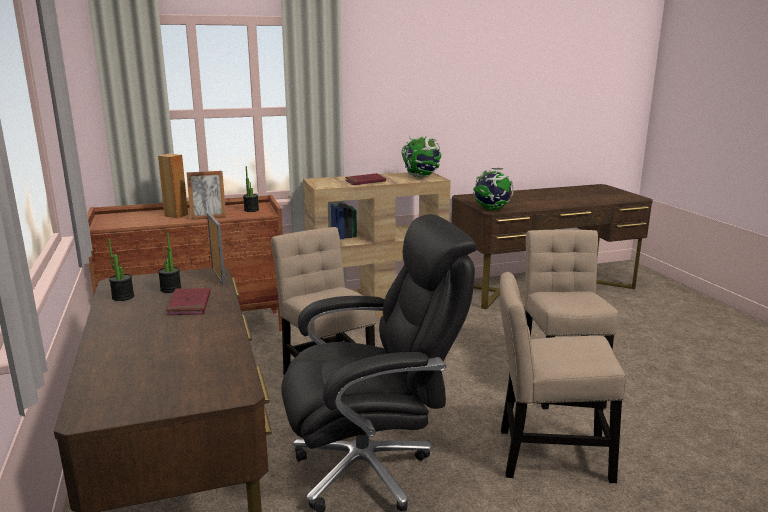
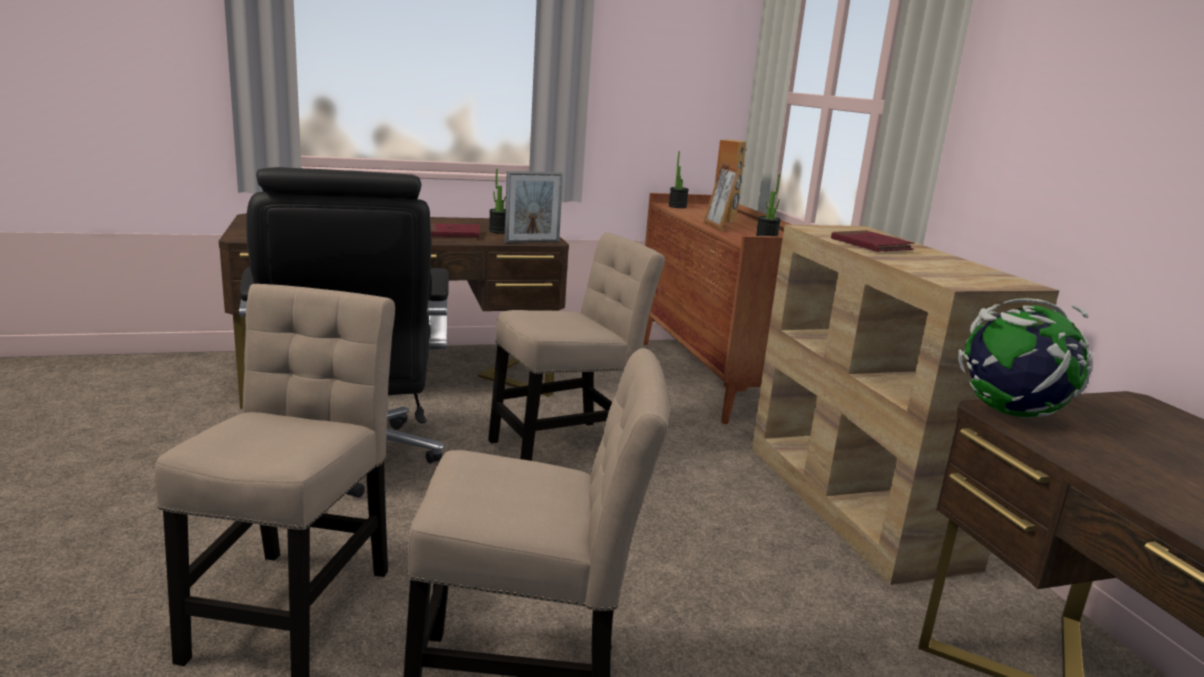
camera: 90 degrees right, 0 degrees up
potted plant [108,239,134,301] -> potted plant moved to [669,151,689,208]
globe [402,136,441,177] -> none

